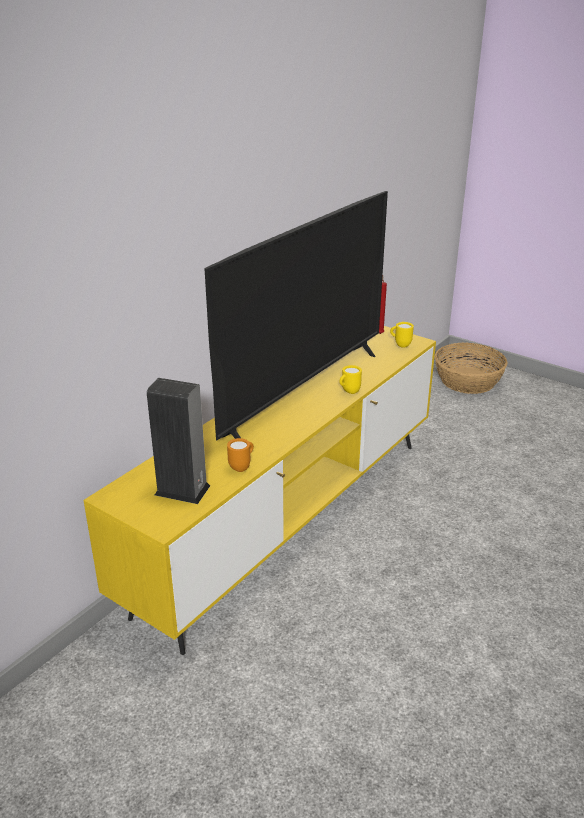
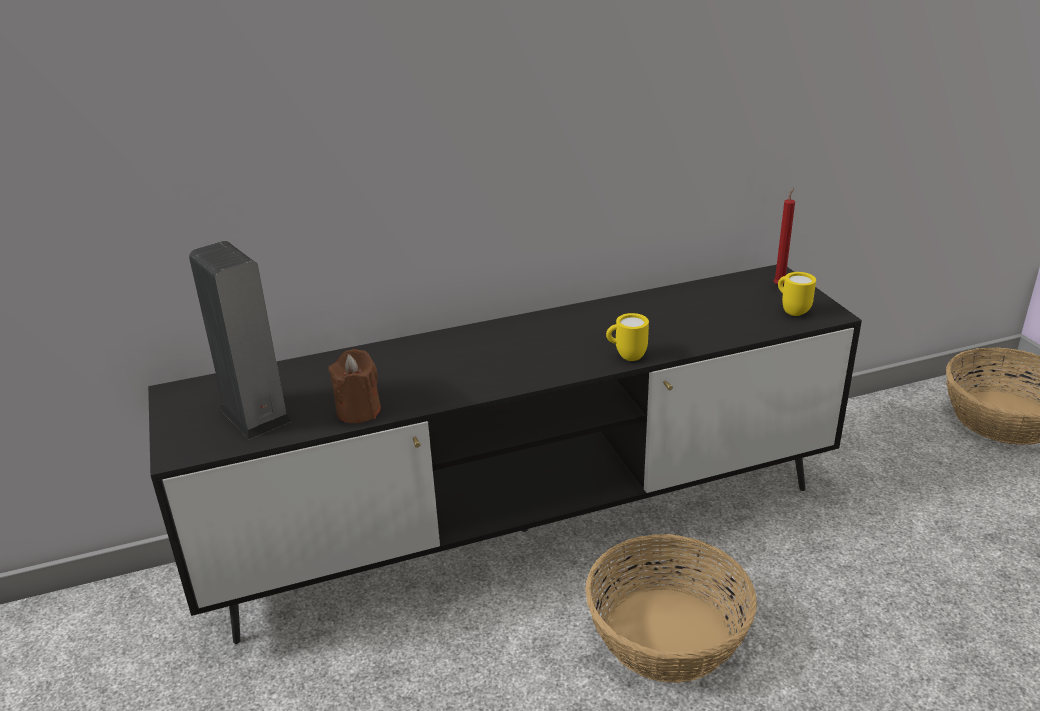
camera: 35 degrees right, 0 degrees up
yellow tv stand [83,326,436,655] -> black tv stand [148,265,862,644]
television [204,191,388,441] -> none
orange mug [227,438,254,472] -> brown candle [328,349,381,423]
none -> basket [585,534,757,683]

